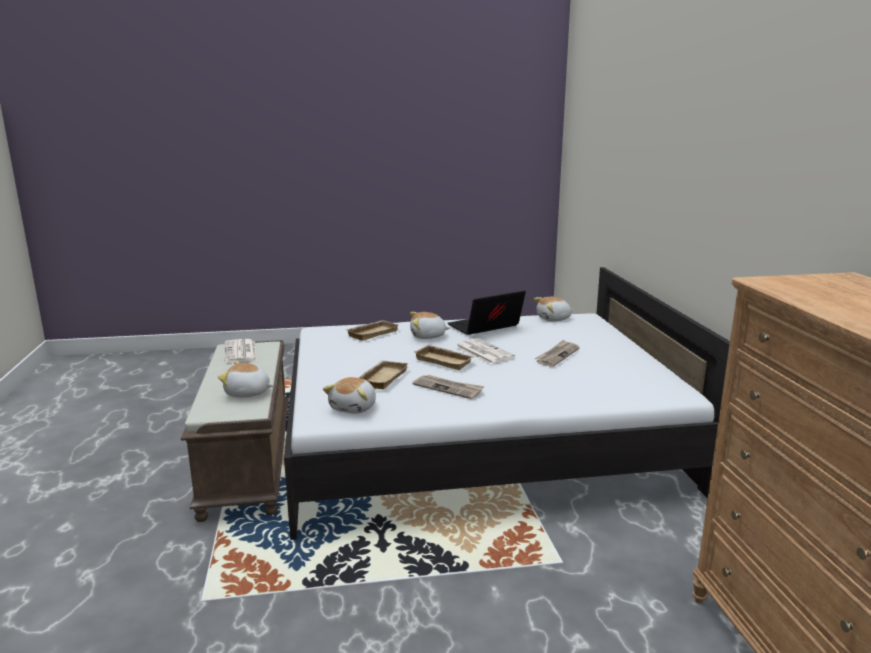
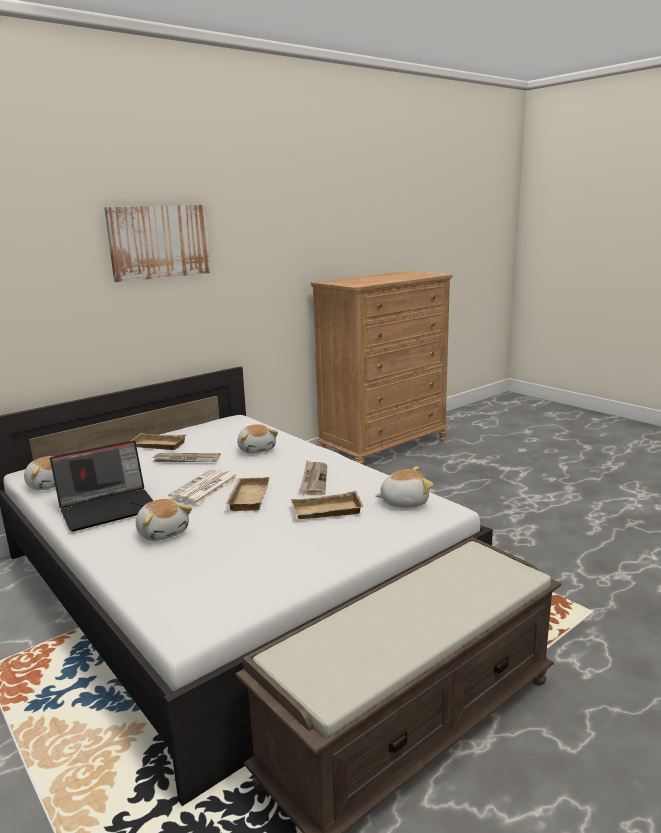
camera: 120 degrees left, 0 degrees up
plush toy [218,361,274,397] -> plush toy moved to [237,424,278,454]
newspaper [225,339,257,363] -> none
beige tray [346,320,398,341] -> beige tray moved to [131,433,187,450]
laptop [447,290,526,335] -> laptop turned 60 degrees counterclockwise [50,440,153,532]
none -> picture [104,205,211,282]

